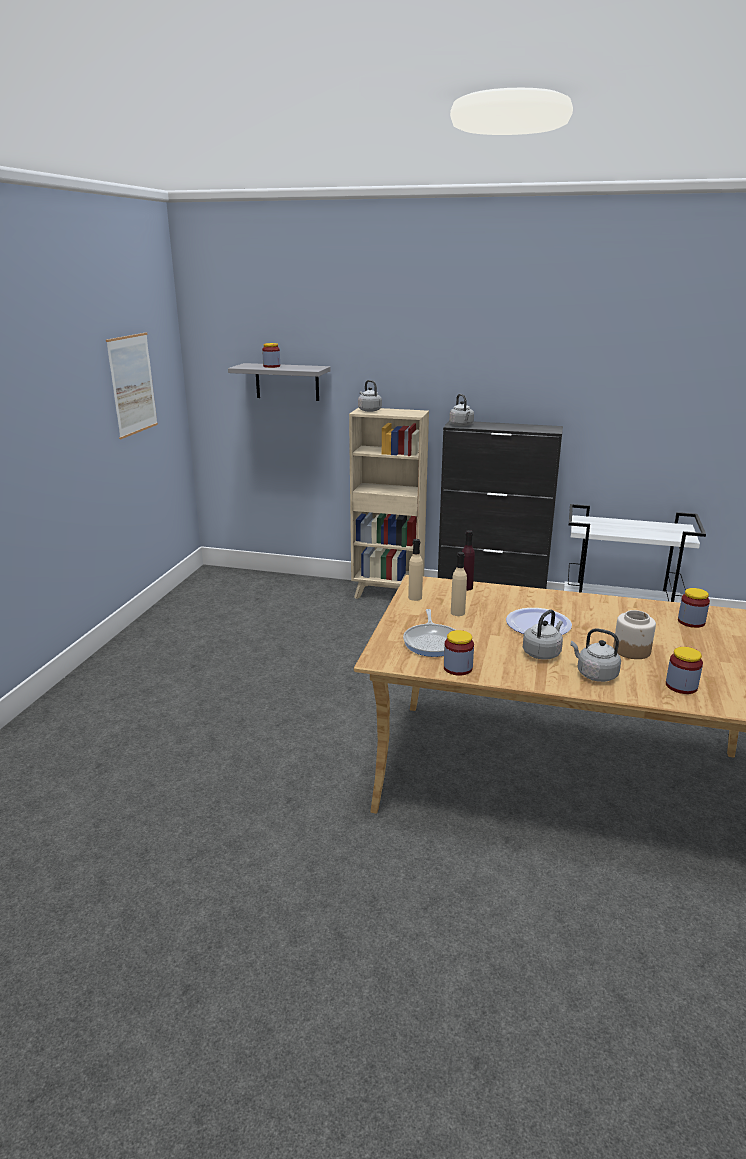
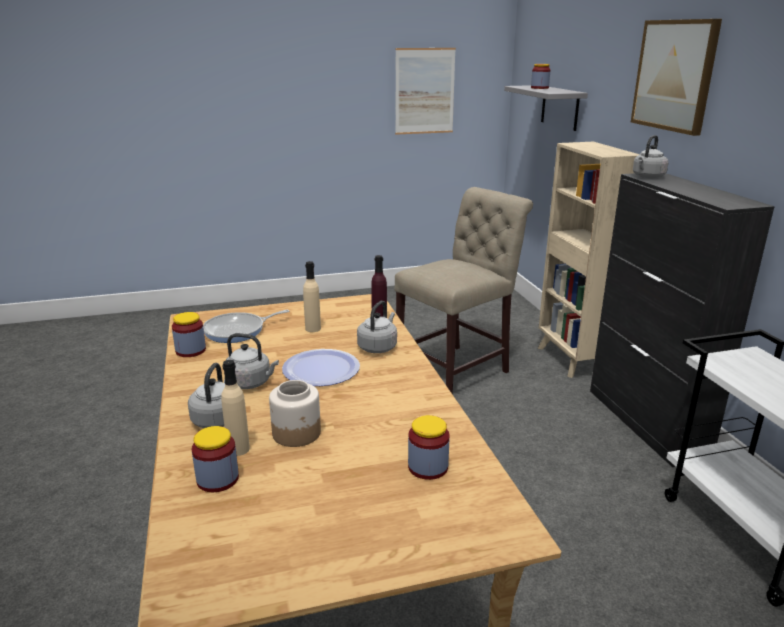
camera: 60 degrees right, 0 degrees up
grey kettle [358,380,382,412] -> grey kettle moved to [357,301,397,353]
beige bottle [408,539,423,601] -> beige bottle moved to [221,360,250,456]
none -> beige chair [394,187,533,393]
none -> picture [631,19,722,136]

